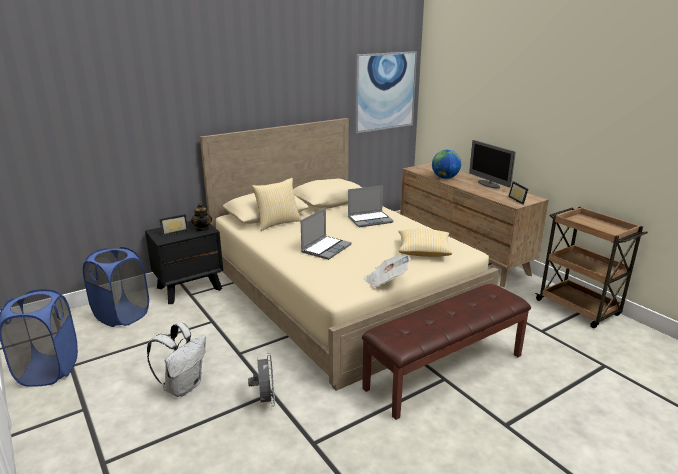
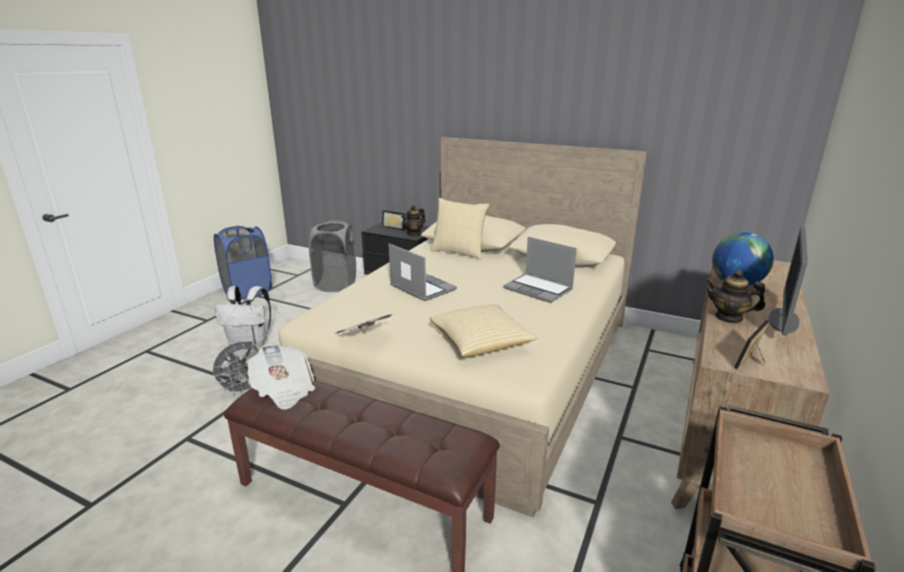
camera: 60 degrees right, 0 degrees up
blue laundry basket [83,247,149,327] -> grey laundry basket [309,220,356,292]
laptop [300,207,352,260] -> laptop turned 135 degrees counterclockwise [389,243,457,301]
picture [354,51,417,133] -> none
none -> newspaper [247,344,315,410]
none -> teapot [706,270,765,323]

